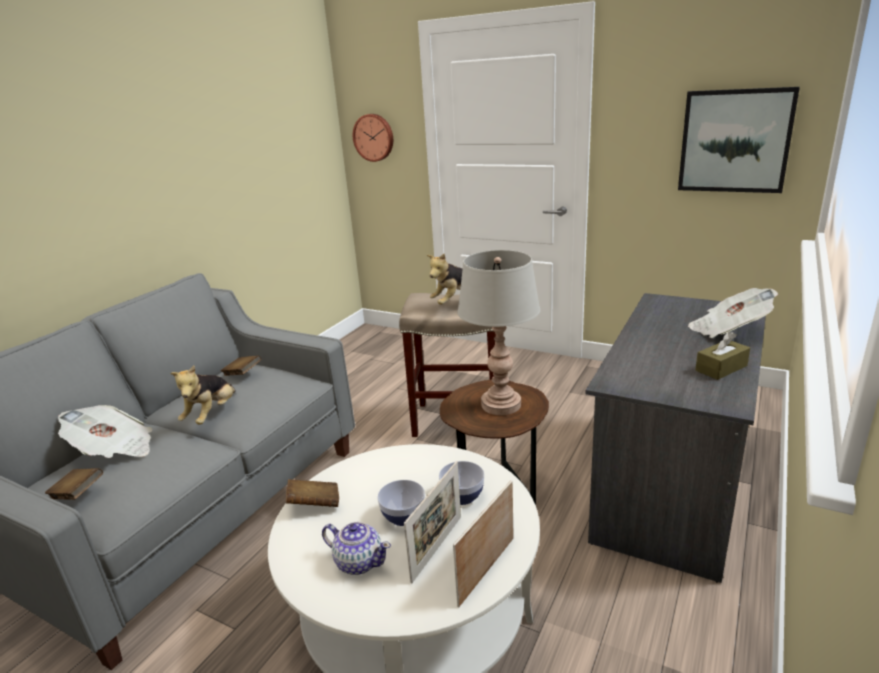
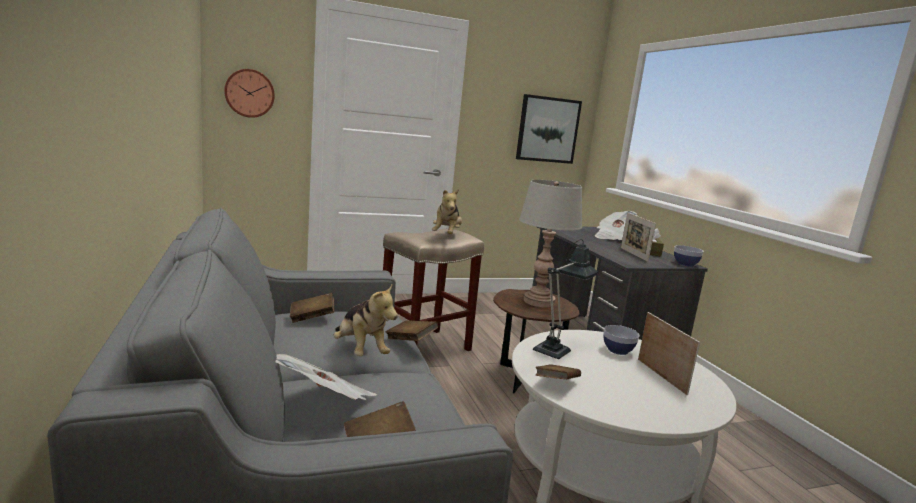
camera: 50 degrees left, 10 degrees down
teapot [322,522,391,575] -> none
bowl [378,480,425,526] -> bowl moved to [674,245,704,267]
picture frame [453,480,514,608] -> picture frame moved to [621,213,656,262]
none -> brown book [386,321,438,341]
none -> table lamp [533,239,598,359]

